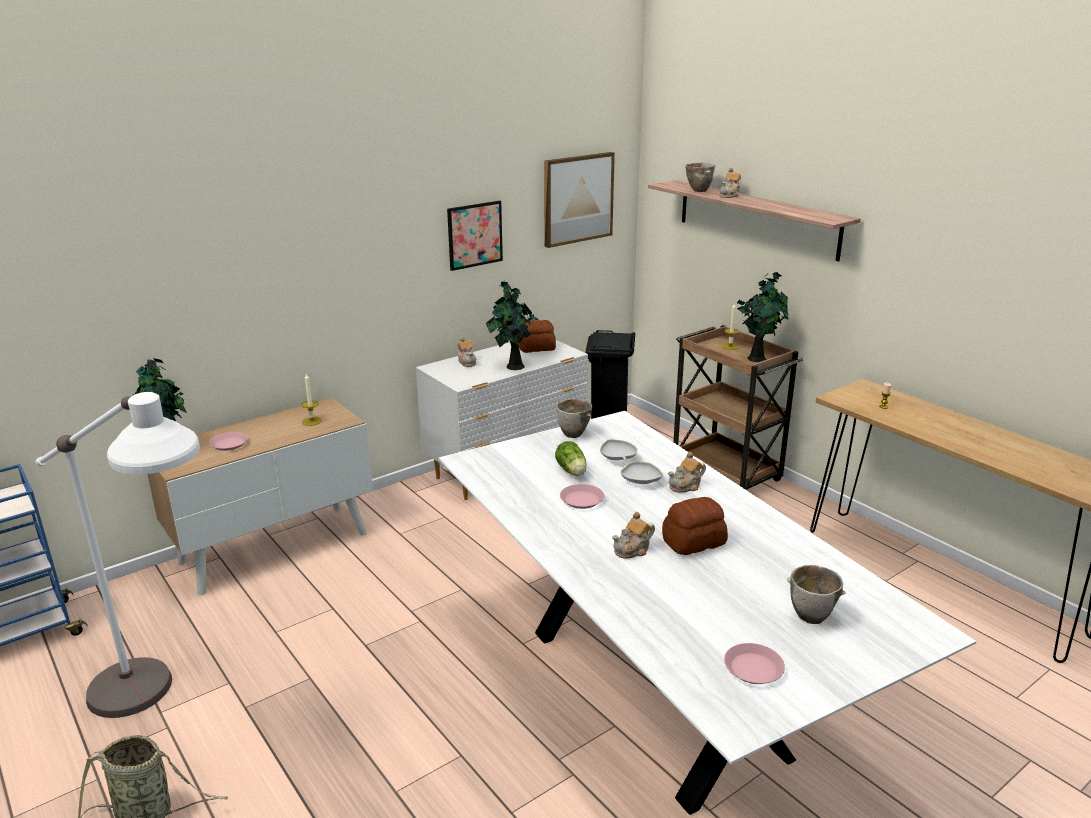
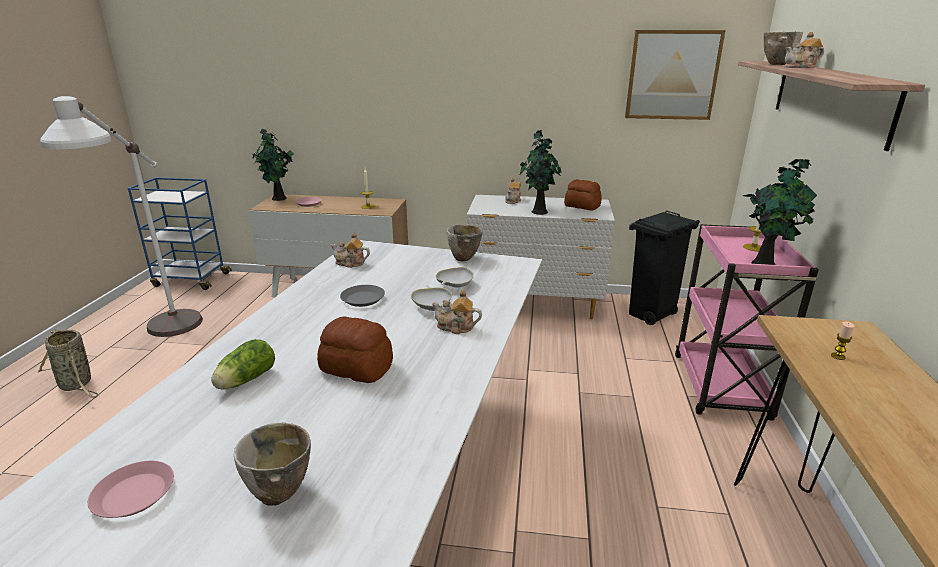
camera: 45 degrees right, 0 degrees up
picture [447,201,503,271] -> none
lettuce [555,441,587,476] -> lettuce moved to [211,339,275,390]
pink plate [560,484,604,509] -> grey plate [340,285,385,307]
teapot [612,512,655,559] -> teapot moved to [331,233,370,268]
brown cart [673,325,803,490] -> pink cart [675,224,819,421]

